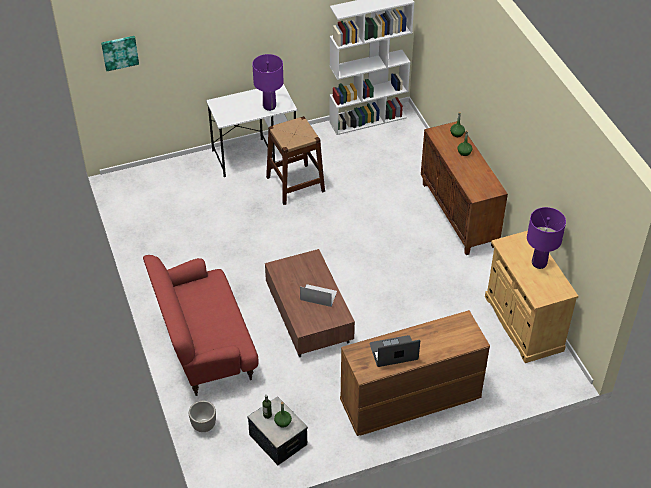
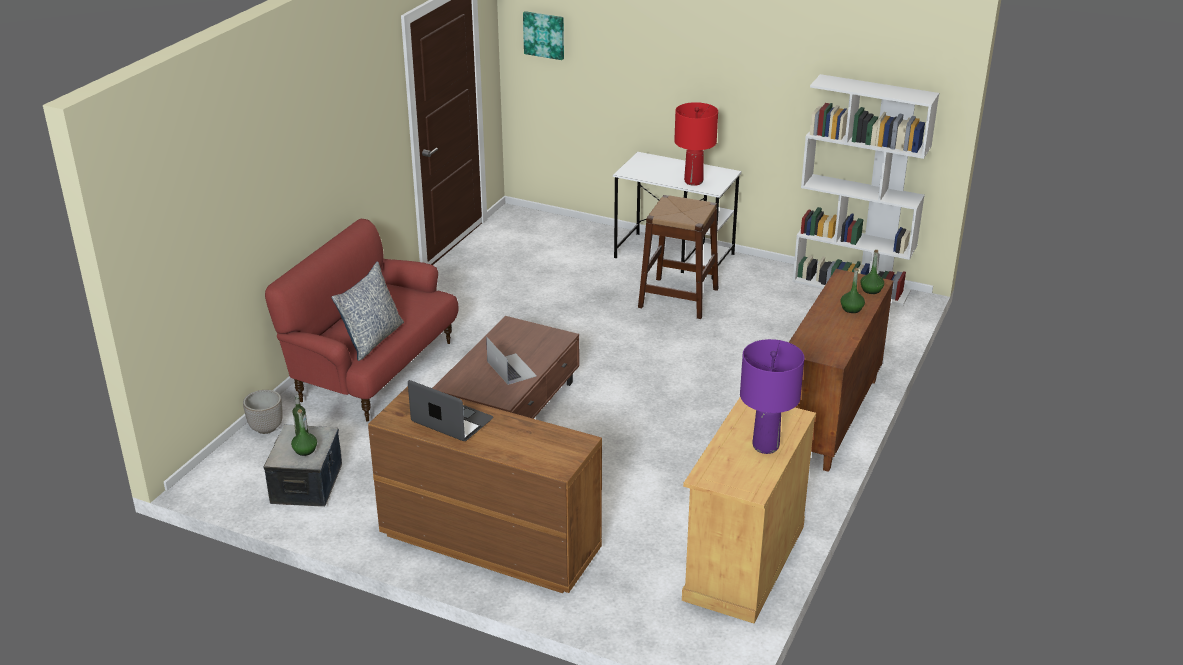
camera: 45 degrees right, 15 degrees down
purple table lamp [252,54,284,111] -> red table lamp [674,102,718,186]
none -> pillow [331,262,404,361]

